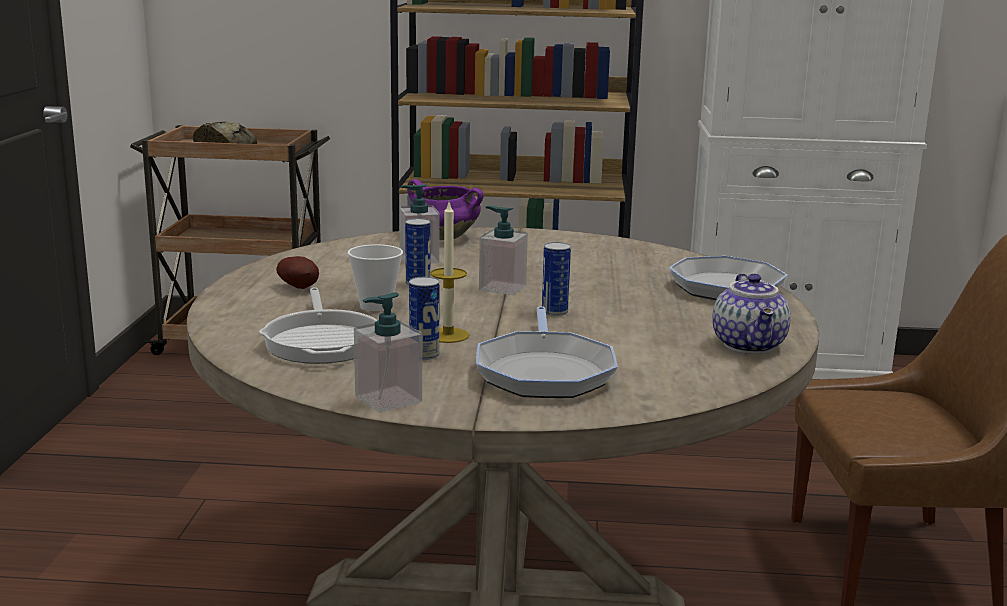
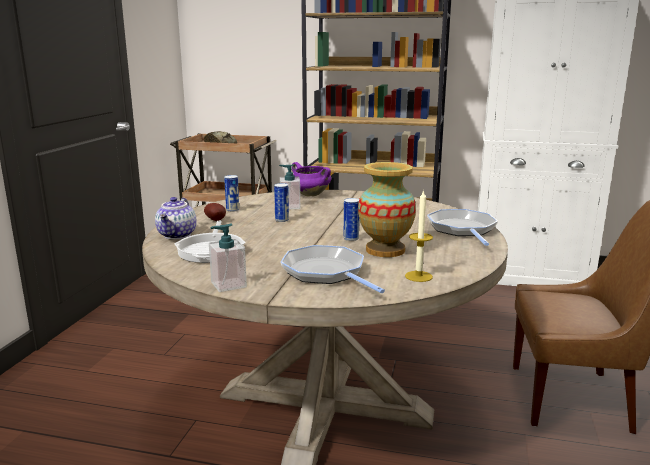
camera: 10 degrees right, 0 degrees up
cup [348,244,403,311] -> none
can [409,277,439,360] -> can moved to [224,175,239,212]
candle [430,203,470,343] -> candle moved to [405,190,433,282]
frying pan [476,306,617,398] -> frying pan turned 135 degrees clockwise [281,245,385,293]
soap dispenser [479,206,528,295] -> none
teapot [712,273,791,354] -> teapot moved to [155,197,197,239]
none -> vase [358,162,416,257]

